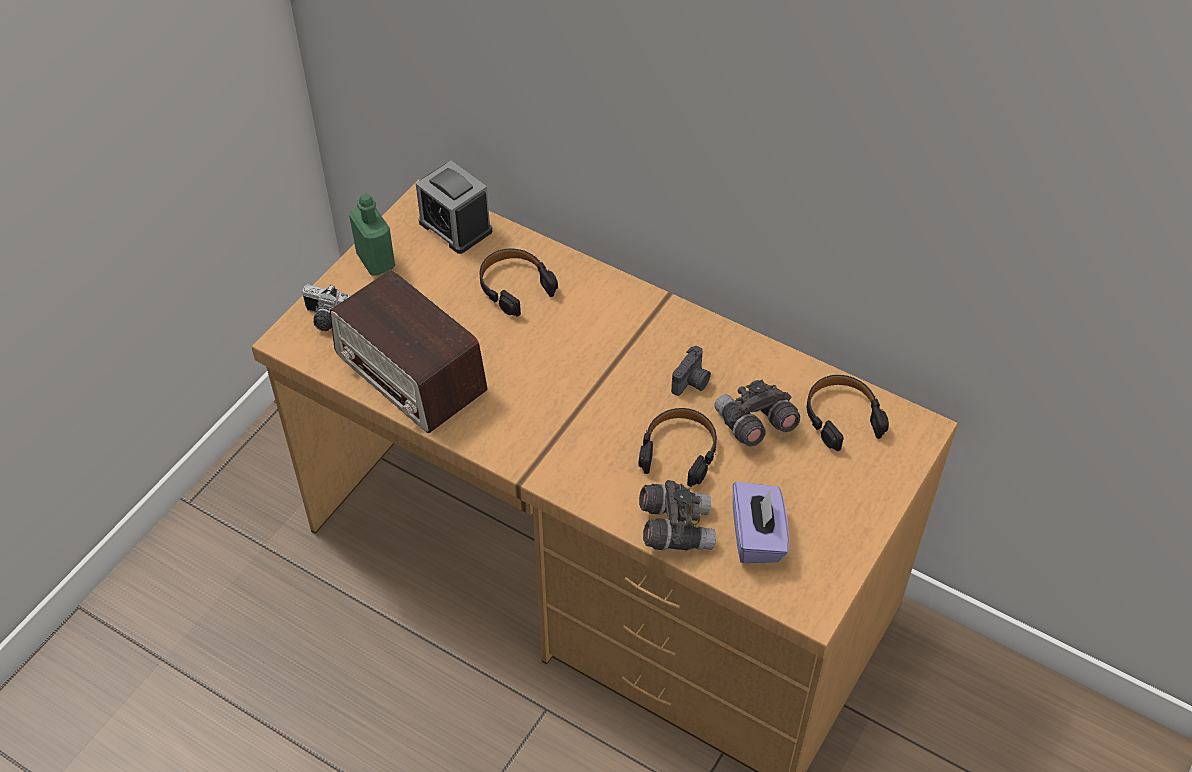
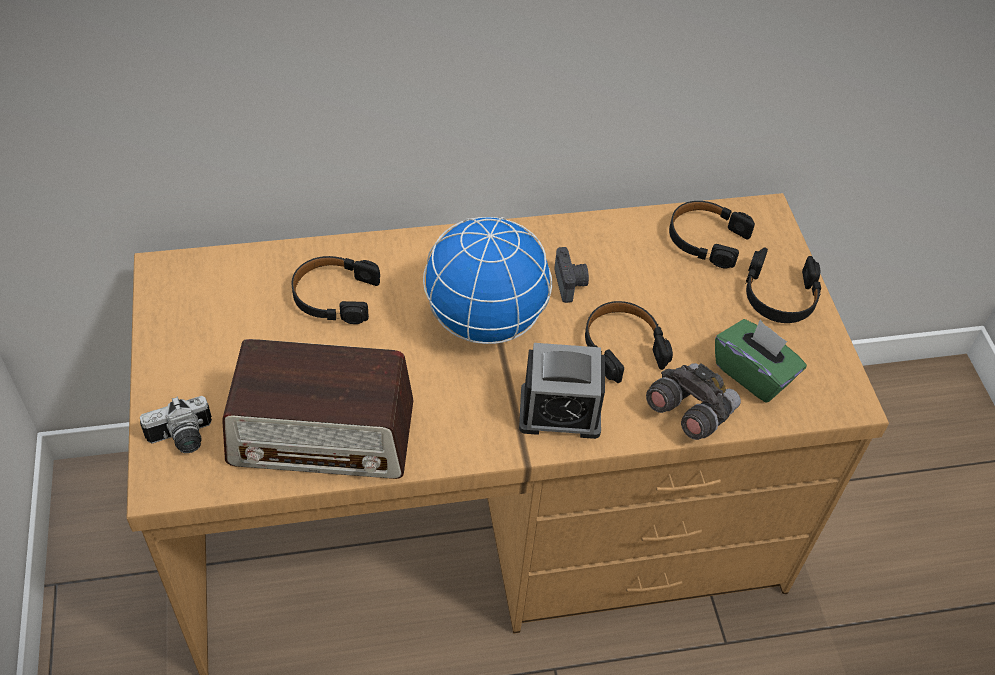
camera: 45 degrees left, 0 degrees up
green bottle [349,193,395,276] -> none
alarm clock [416,161,492,254] -> alarm clock moved to [519,343,605,439]
grey binoculars [714,380,800,447] -> none
purple tissue box [733,482,789,563] -> green tissue box [715,319,807,402]
none -> globe [423,217,552,344]
none -> black headphones [745,247,821,323]

